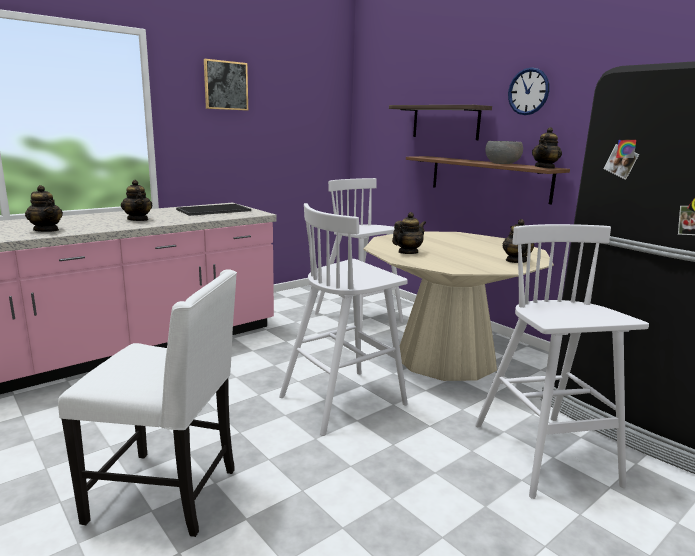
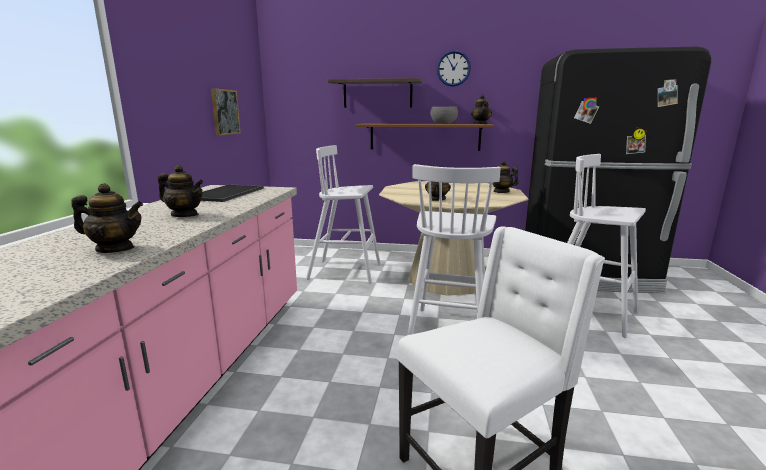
camera: 40 degrees left, 0 degrees up
picture [204,59,248,111] -> picture moved to [211,88,241,136]

